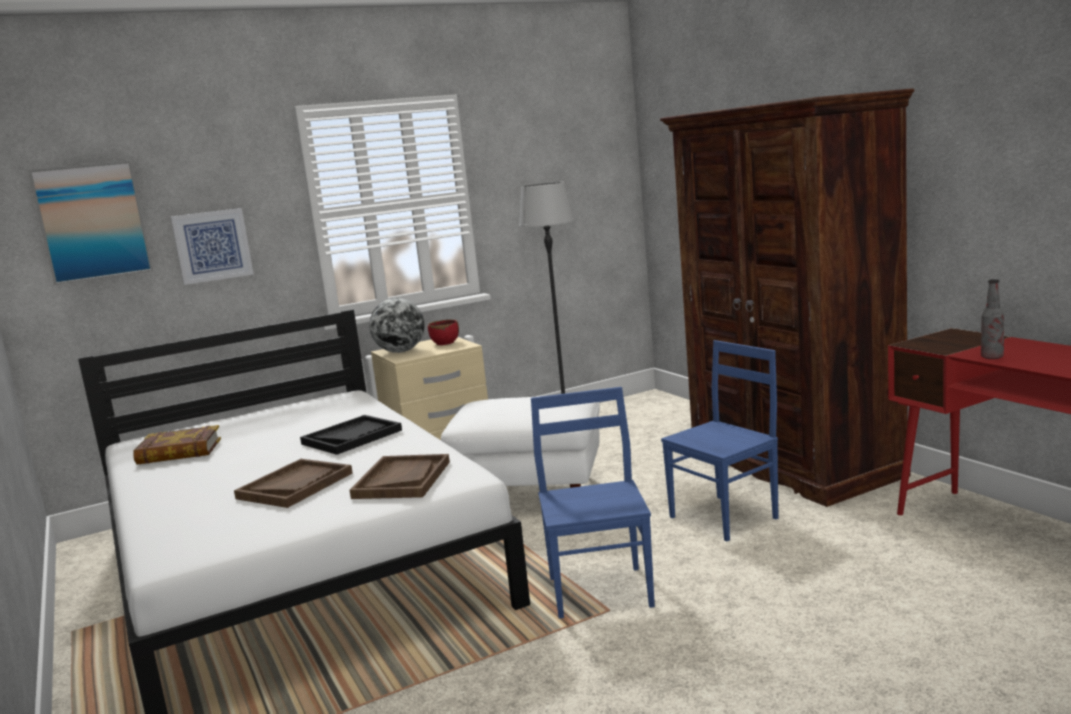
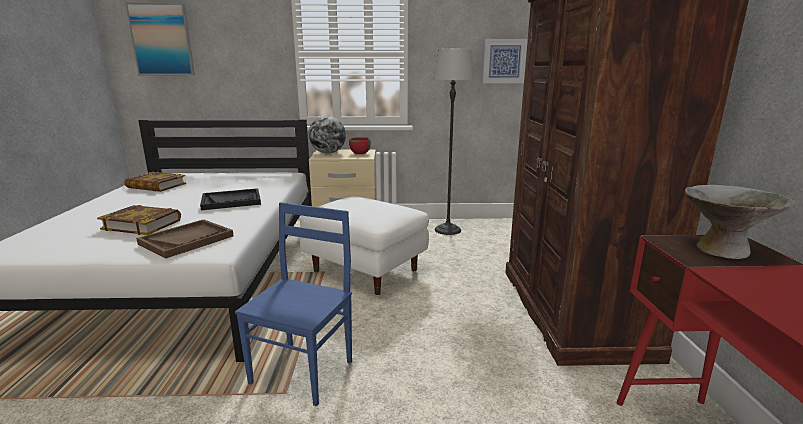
camera: 25 degrees right, 5 degrees up
picture [171,208,253,285] -> picture moved to [482,39,528,83]
brown tray [234,459,353,508] -> book [97,205,181,235]
blue chair [661,340,778,541] -> none
bottle [981,279,1004,359] -> none
none -> grey bowl [685,185,796,259]

